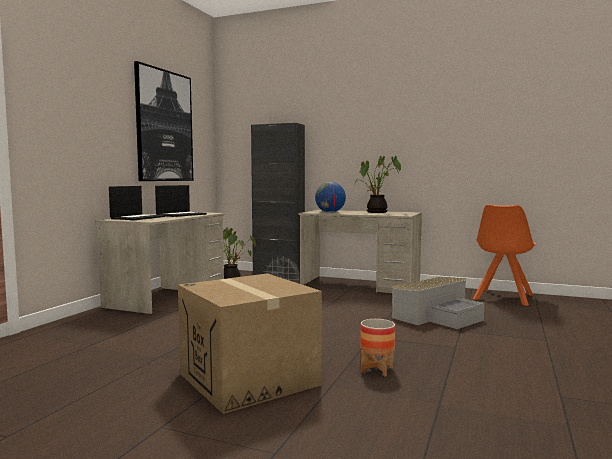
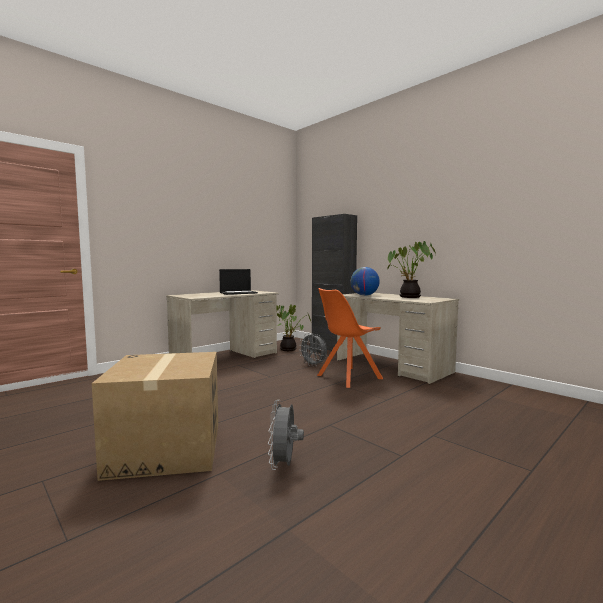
camera: 25 degrees right, 0 degrees up
laptop [109,186,165,220] -> none
picture [134,61,193,181] -> none
planter [360,319,395,377] -> grey fan [268,400,304,470]
grey storage box [392,277,484,329] -> none
orange chair [473,204,536,306] -> orange chair moved to [317,288,383,388]

